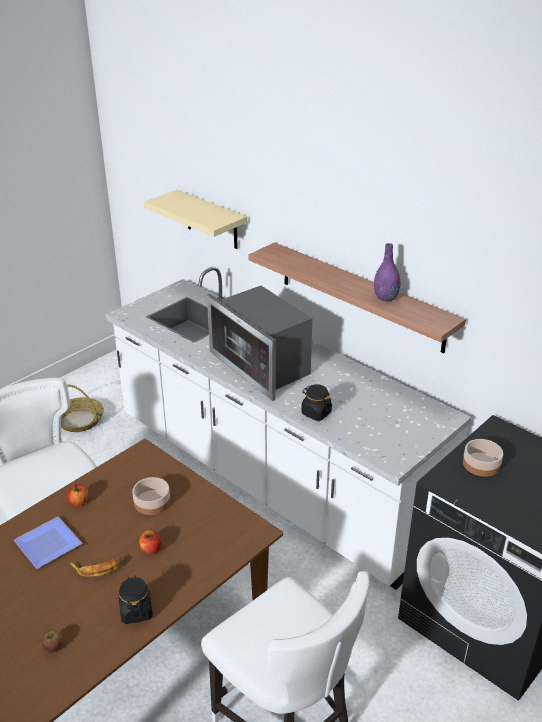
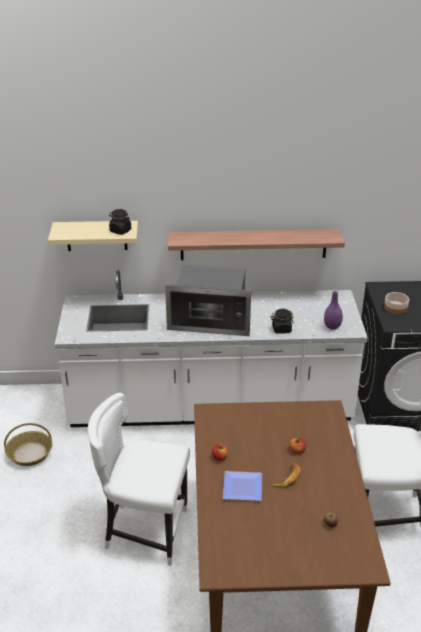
camera: 45 degrees left, 0 degrees up
black jar [119,575,153,624] -> black jar moved to [109,209,131,235]
bowl [132,477,170,515] -> none
purple vase [374,243,400,302] -> purple vase moved to [324,291,343,330]

